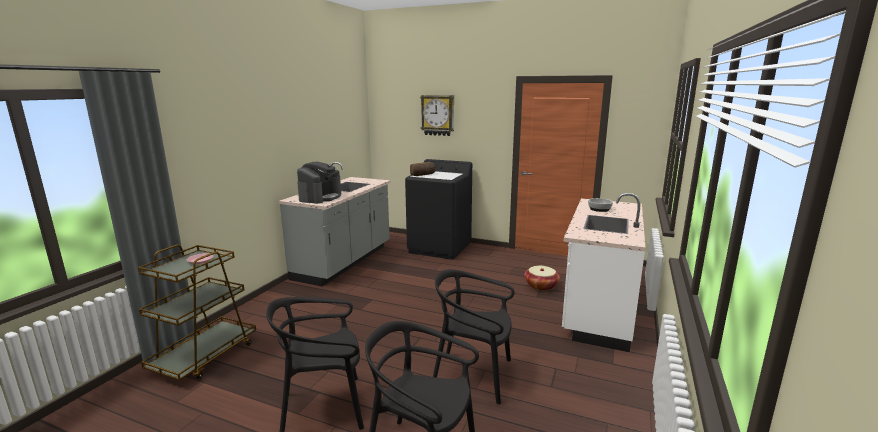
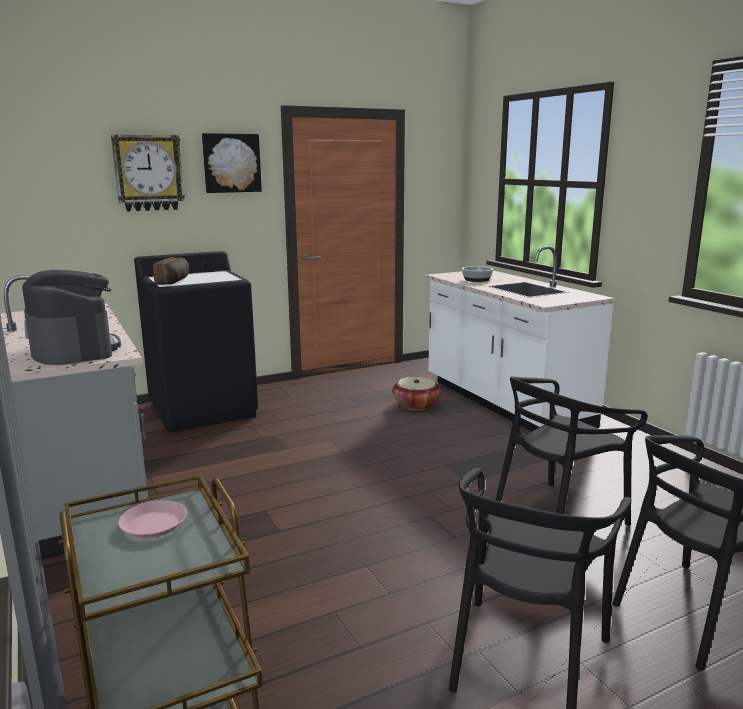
camera: 50 degrees left, 0 degrees up
none -> picture [202,133,262,193]

